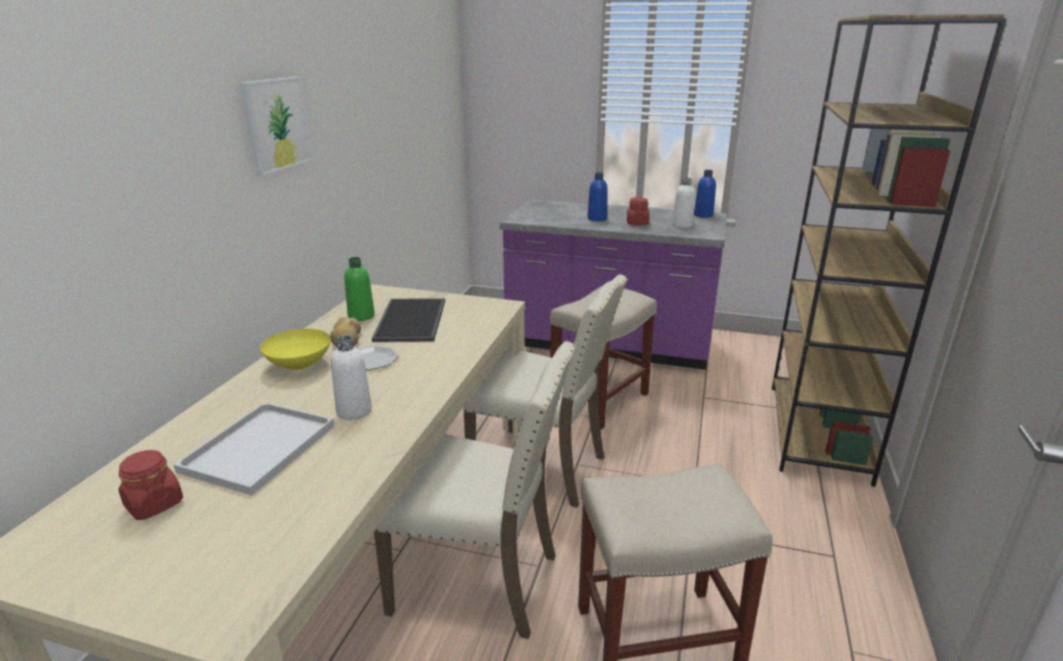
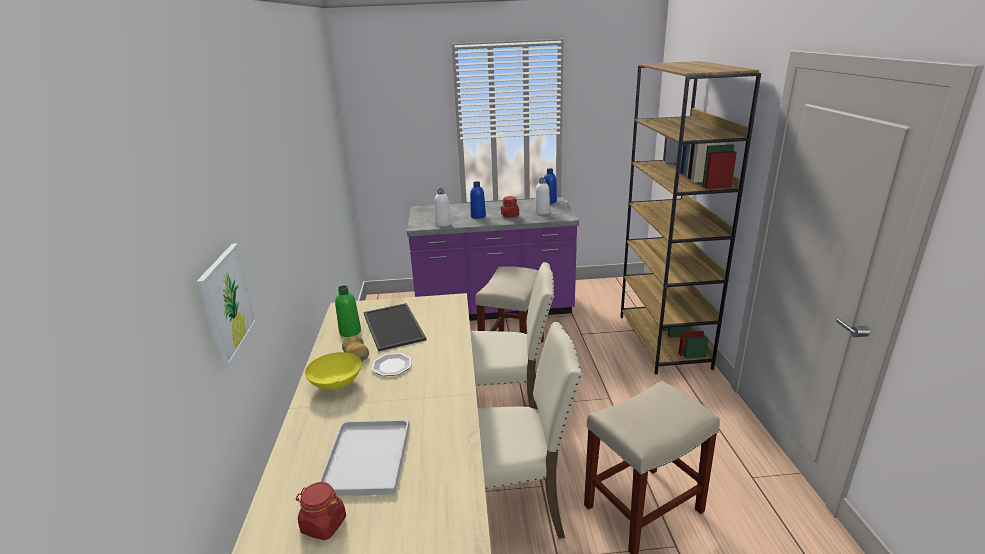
camera: 20 degrees left, 0 degrees up
picture [240,77,312,176] -> picture moved to [196,243,257,368]
white bottle [331,335,372,420] -> white bottle moved to [434,188,451,227]

